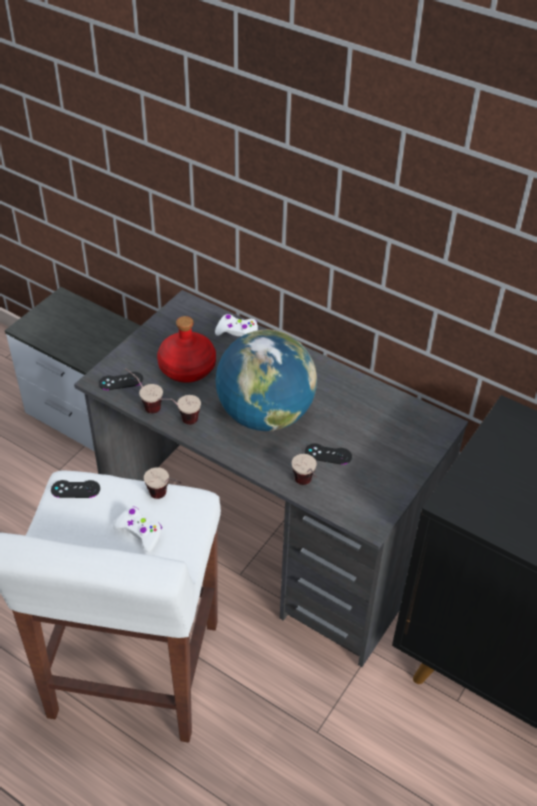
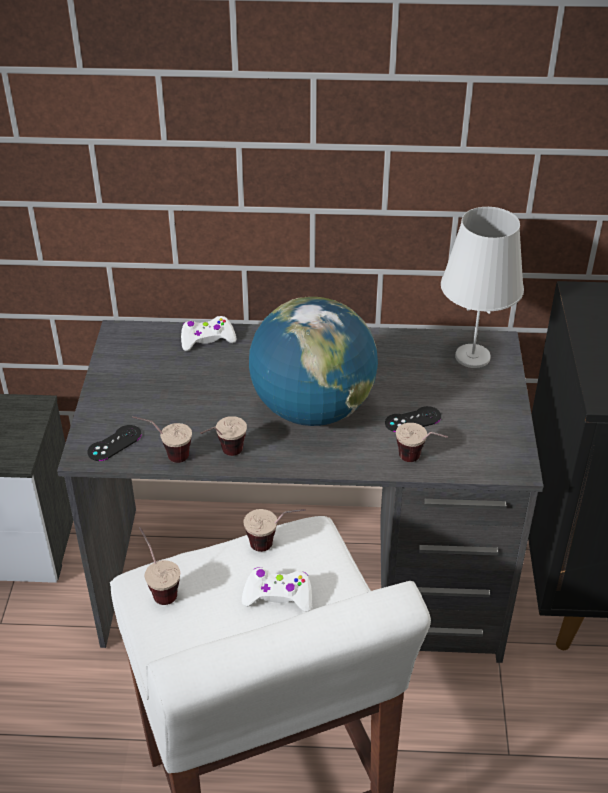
camera: 30 degrees left, 5 degrees down
black game controller [51,480,100,498] -> cup [139,527,180,605]
red bottle [157,316,216,383] -> none
none -> white table lamp [441,207,524,368]

